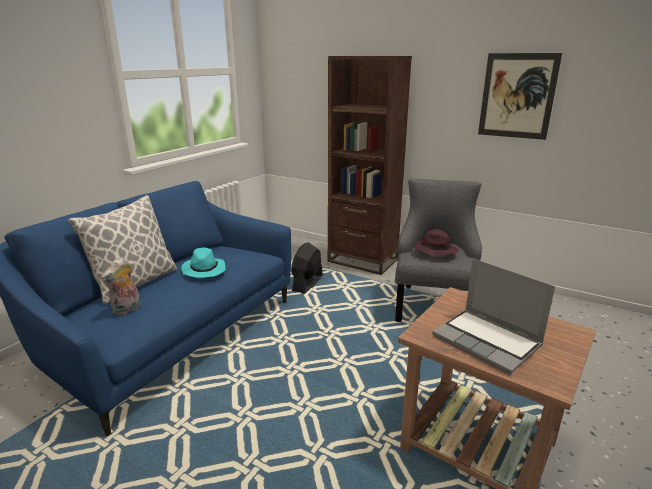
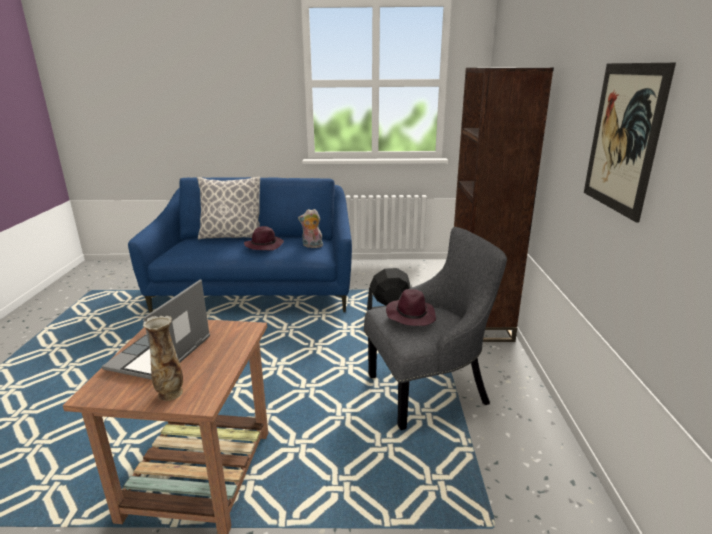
camera: 60 degrees right, 0 degrees up
plush toy [101,257,141,316] -> plush toy moved to [298,209,323,248]
turquoise hat [181,247,225,278] -> purple hat [244,226,284,251]
none -> vase [142,316,183,401]

